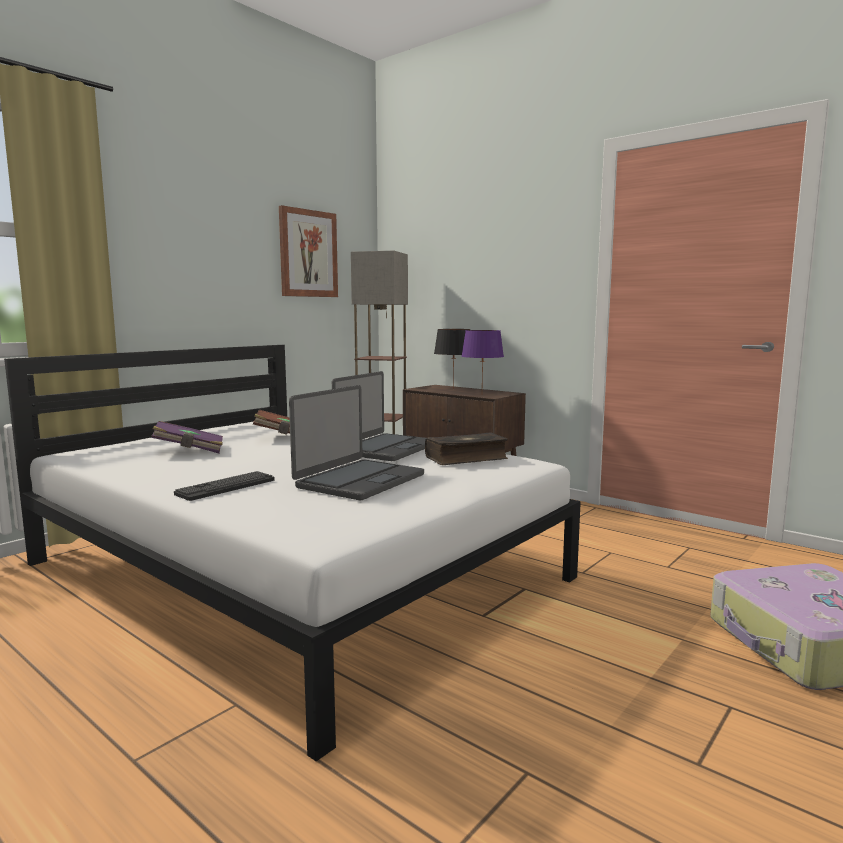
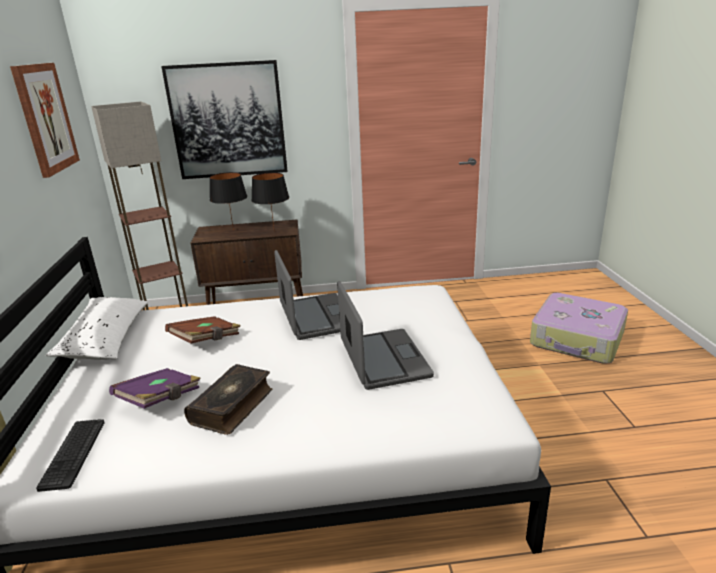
camera: 45 degrees left, 15 degrees up
keyboard [174,471,275,501] -> keyboard moved to [36,419,105,492]
book [425,432,508,465] -> book moved to [184,364,272,435]
purple table lamp [461,330,504,380] -> black table lamp [251,173,289,227]
none -> white pillow [46,297,148,360]
none -> picture [161,60,288,179]

